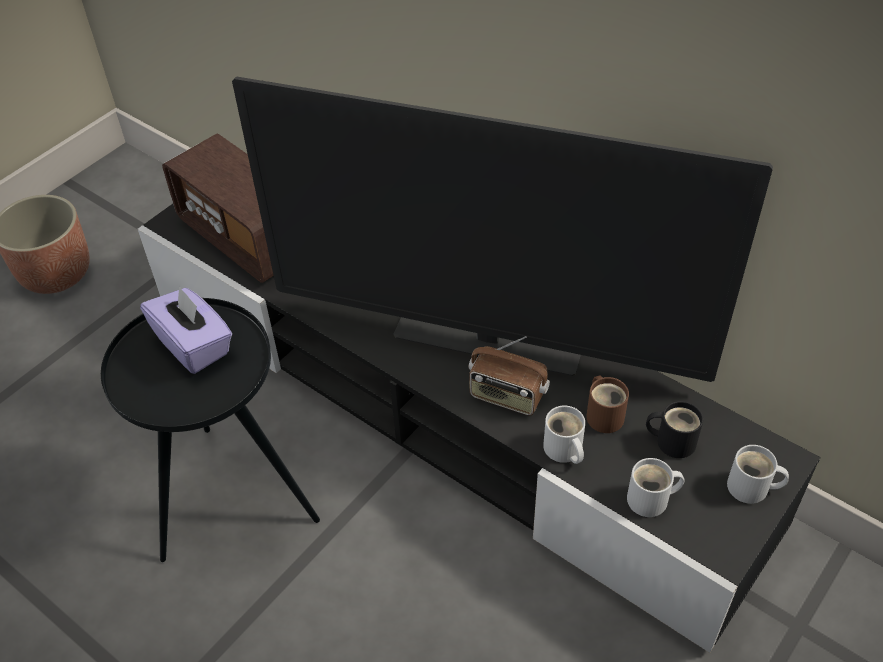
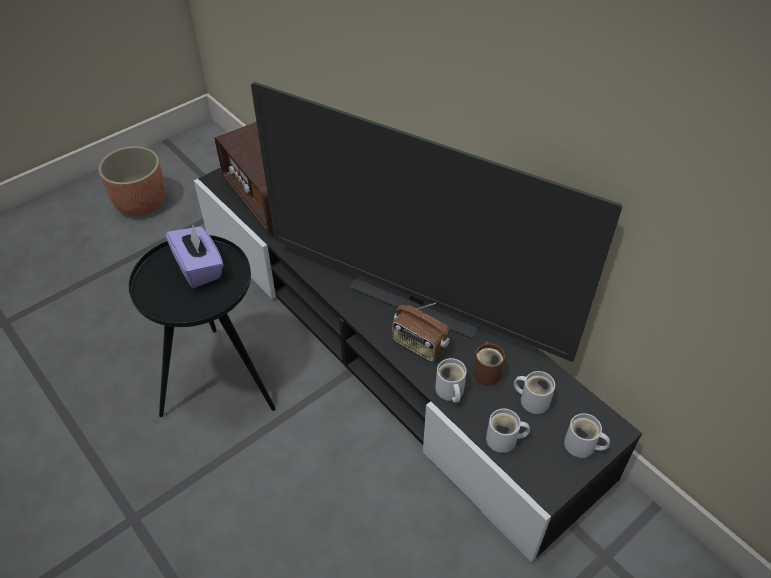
camera: 10 degrees right, 0 degrees up
black mug [646,401,703,458] -> white mug [514,371,555,414]

